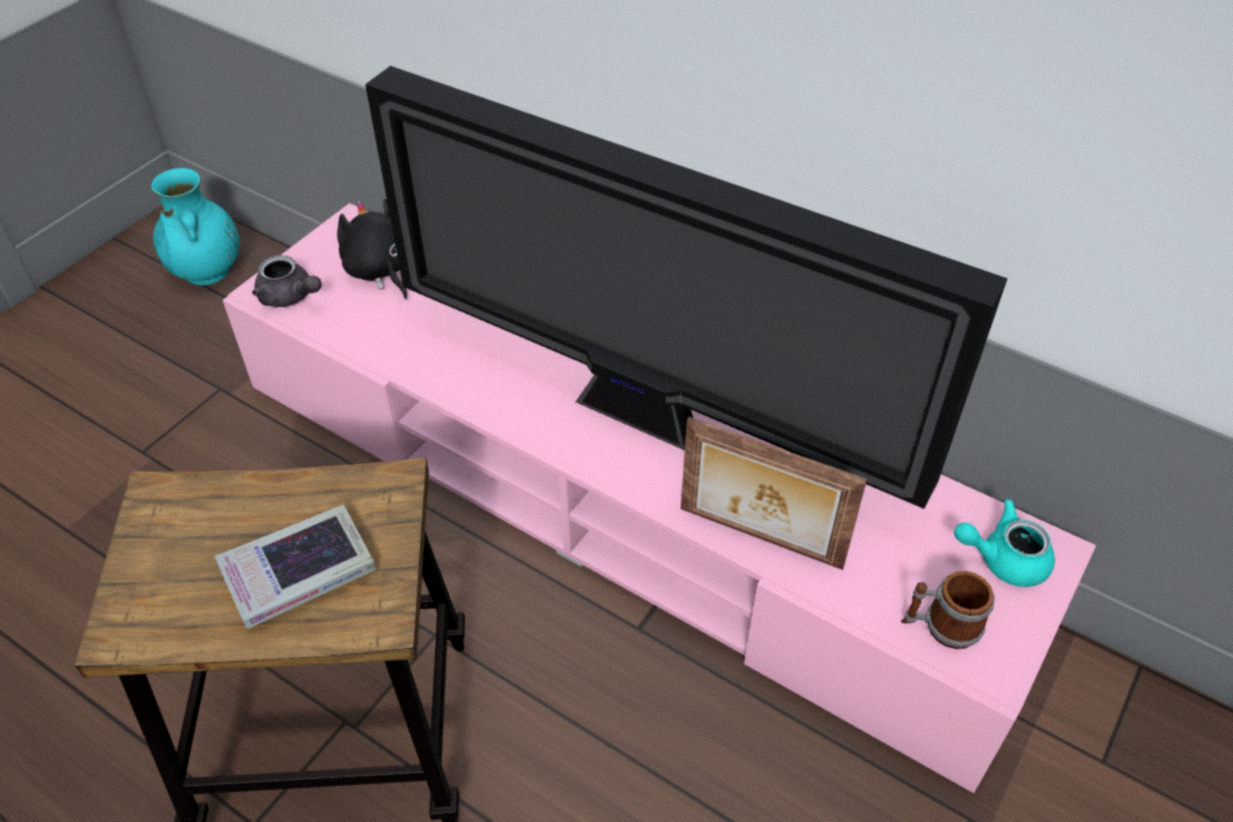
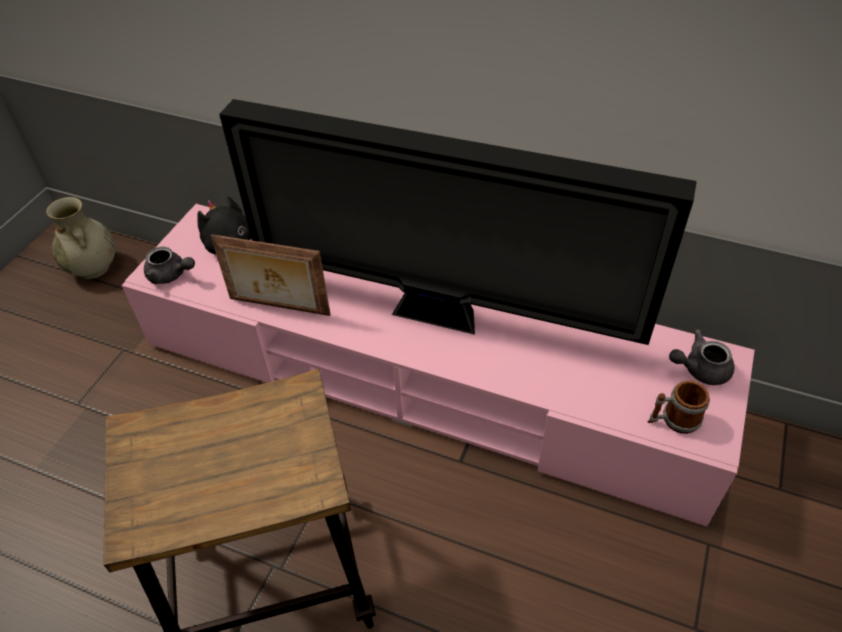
camera: 10 degrees left, 0 degrees up
turquoise vase [151,168,240,285] -> beige vase [46,197,115,279]
book [214,505,376,629] -> none
picture frame [681,416,867,570] -> picture frame moved to [211,234,330,316]
turquoise teapot [954,499,1055,587] -> grey teapot [669,329,735,385]

